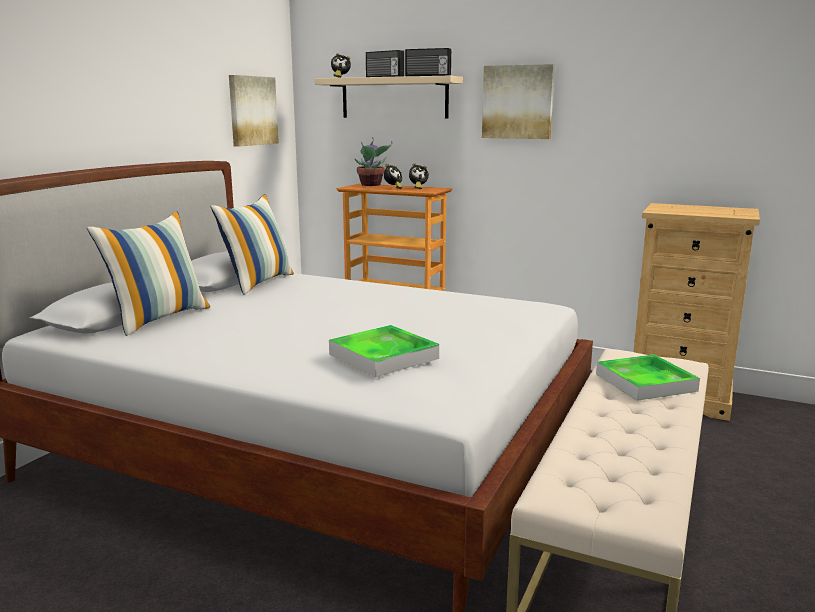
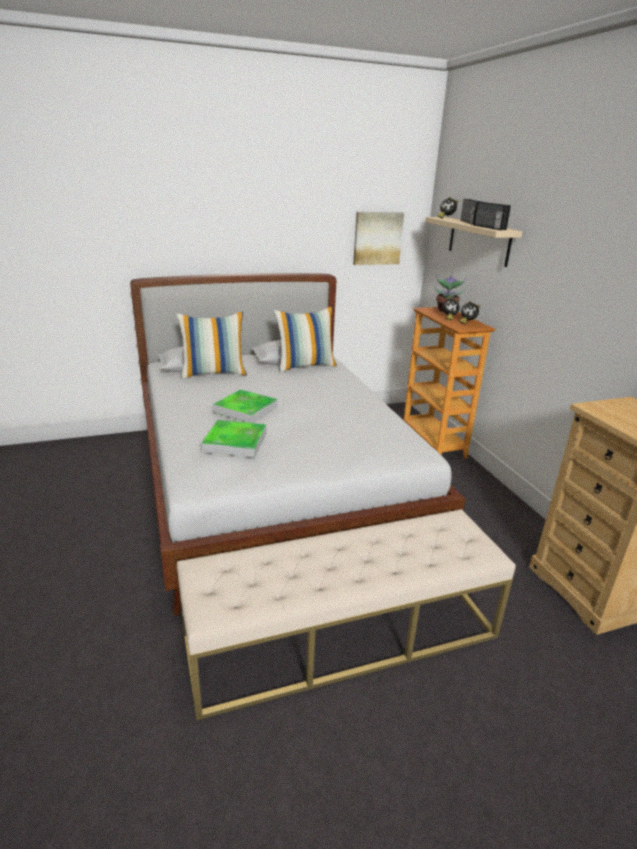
camera: 45 degrees right, 10 degrees up
picture [482,64,555,139] -> none
tray [596,354,700,401] -> tray moved to [213,389,277,423]

